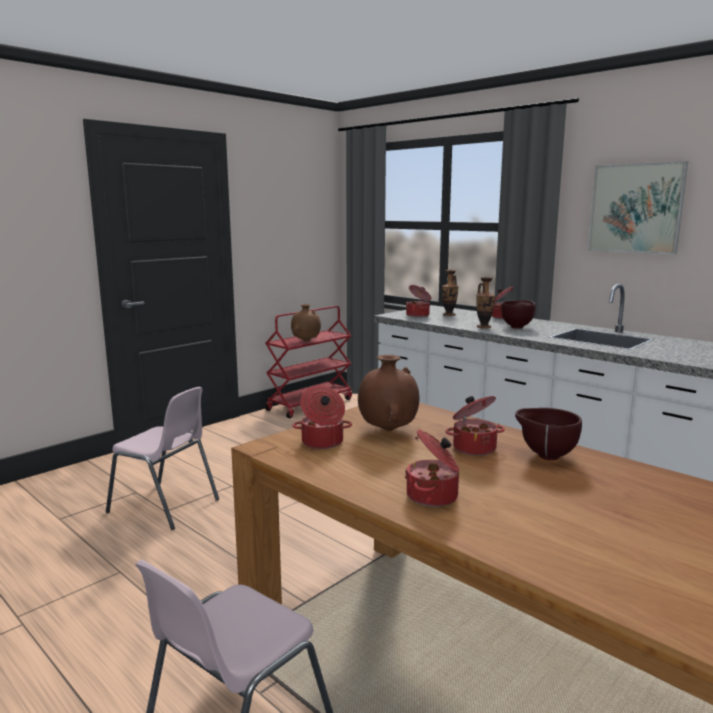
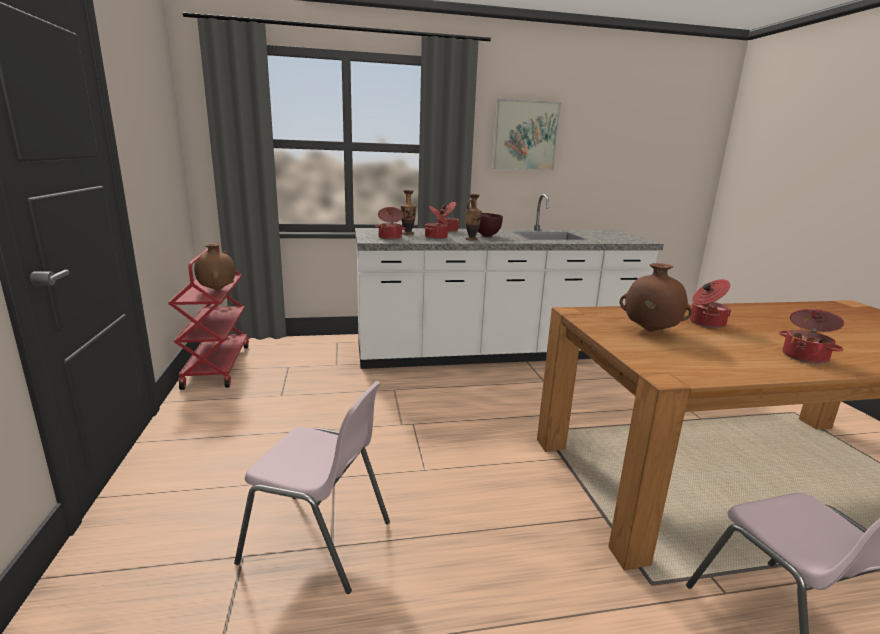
camera: 55 degrees left, 5 degrees up
pink chair [106,387,219,530] -> pink chair turned 45 degrees clockwise [234,381,390,594]
cooking pot [292,385,352,449] -> cooking pot moved to [425,206,448,239]
brown bowl [515,408,582,460] -> none

